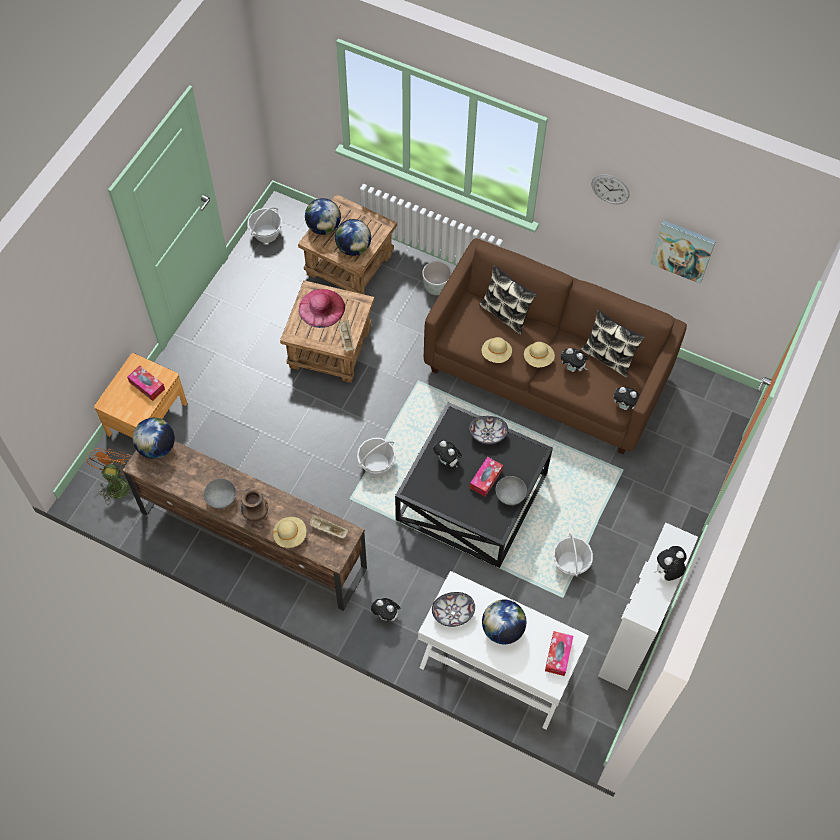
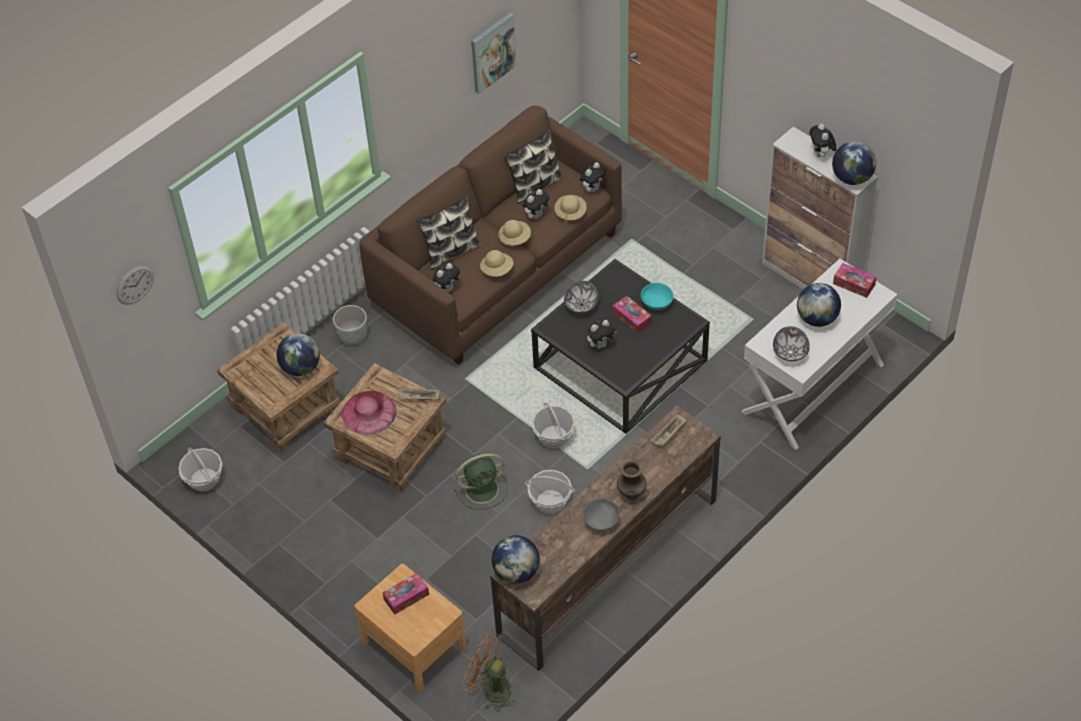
camera: 70 degrees left, 10 degrees down
beige hat [273,517,306,548] -> beige hat moved to [554,195,587,224]
globe [305,198,341,235] -> globe moved to [832,141,876,185]
plush toy [371,598,401,622] -> plush toy moved to [432,263,460,293]
grey bowl [496,476,527,505] -> turquoise bowl [641,283,674,310]
basket [553,533,593,577] -> basket moved to [525,470,575,514]
wall clock [591,174,630,204] -> wall clock moved to [117,265,154,305]
none -> green fan [454,453,508,510]

